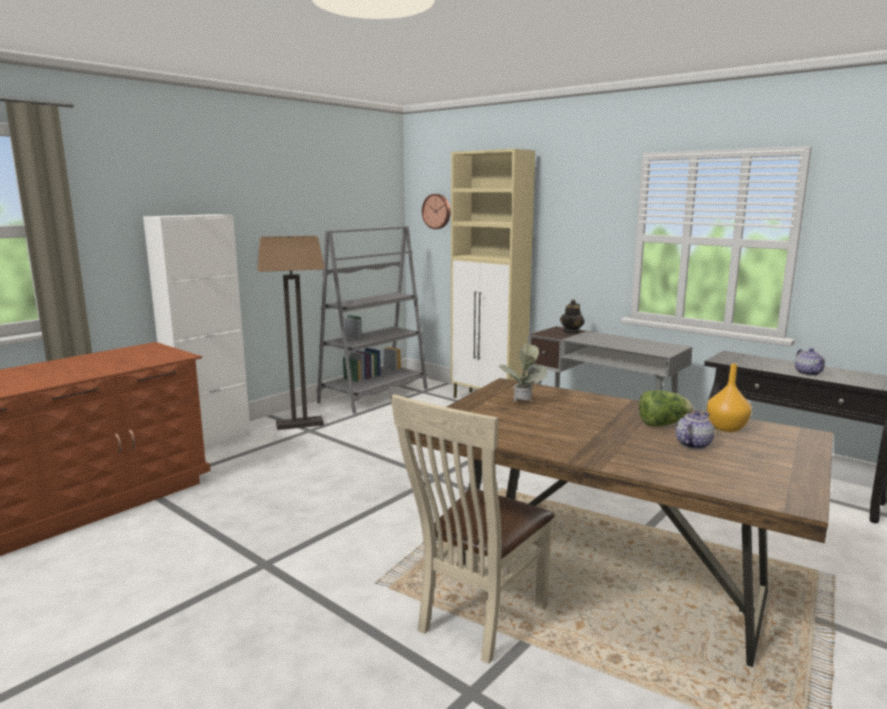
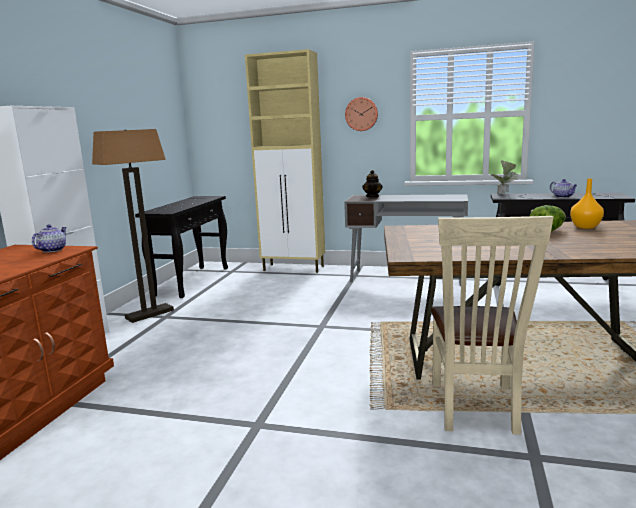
camera: 25 degrees left, 0 degrees up
grey bookcase [317,226,428,414] -> black console table [135,196,228,298]
wall clock [422,194,451,229] -> wall clock moved to [345,97,378,131]
potted plant [499,343,548,402] -> potted plant moved to [490,160,519,194]
teapot [676,411,715,449] -> teapot moved to [32,224,67,253]

